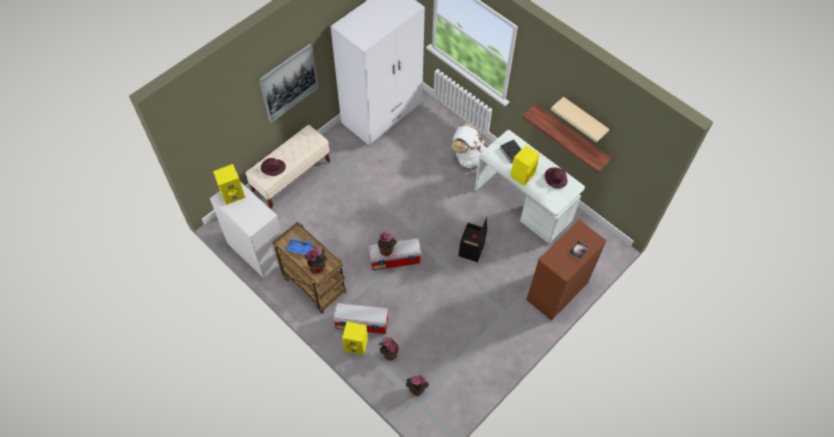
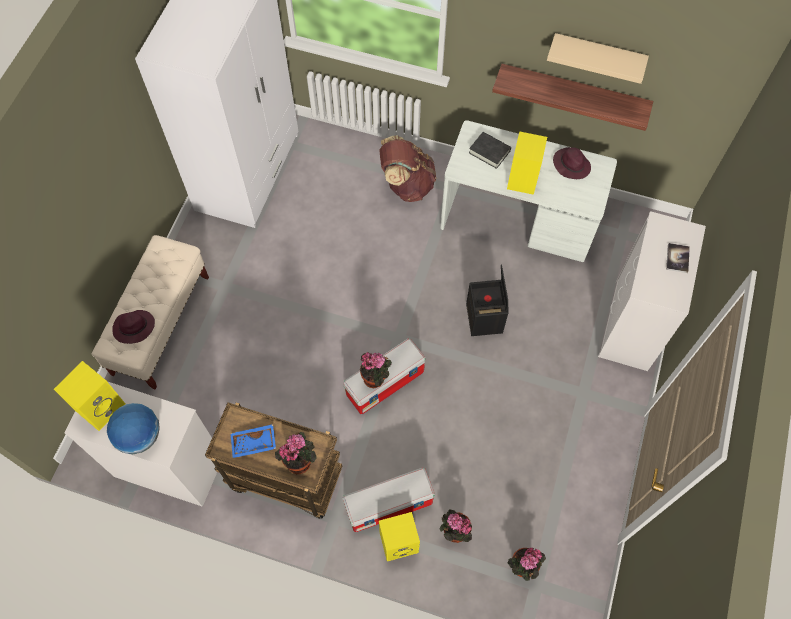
camera: 25 degrees left, 5 degrees up
picture [259,43,318,123] -> none
white backpack [452,124,488,169] -> brown backpack [379,135,437,202]
brown dresser [526,220,607,321] -> white dresser [598,211,706,371]
none -> globe [107,403,160,454]

